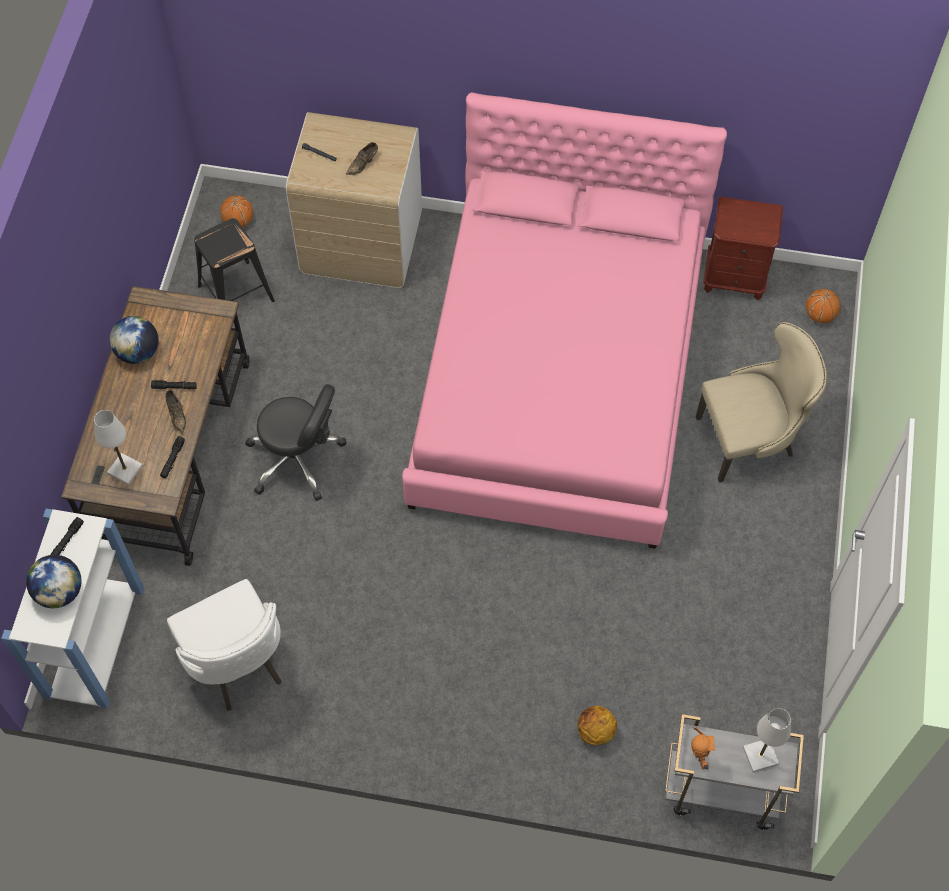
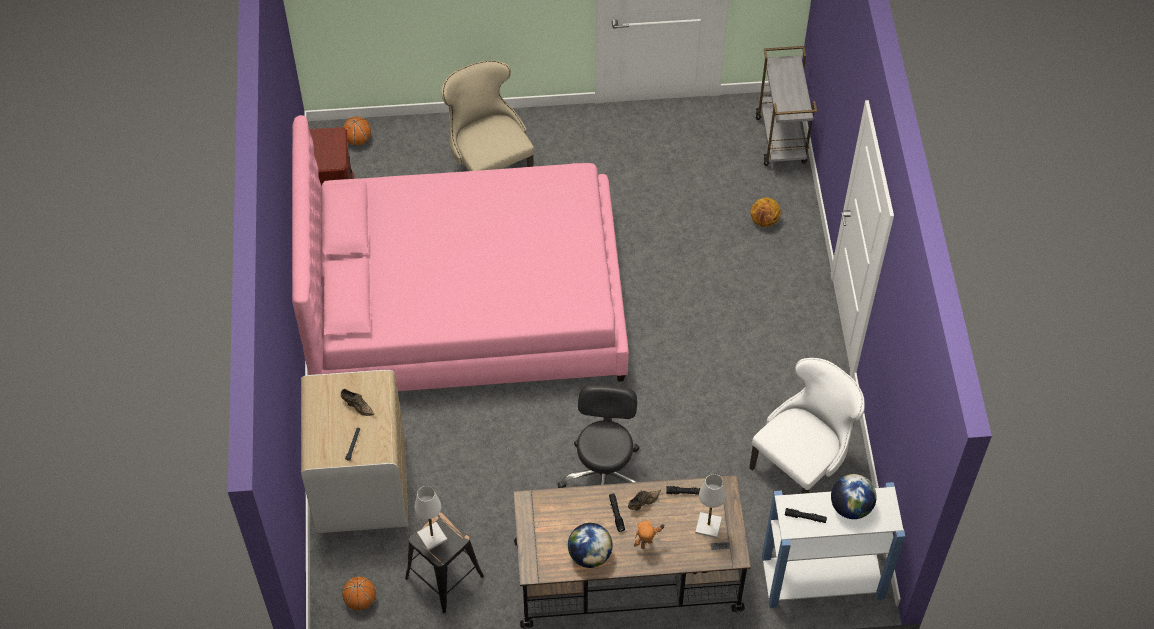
camera: 105 degrees left, 5 degrees down
toy robot [691,727,715,770] -> toy robot moved to [634,520,665,549]
white table lamp [743,708,791,772] -> white table lamp moved to [414,486,447,551]

